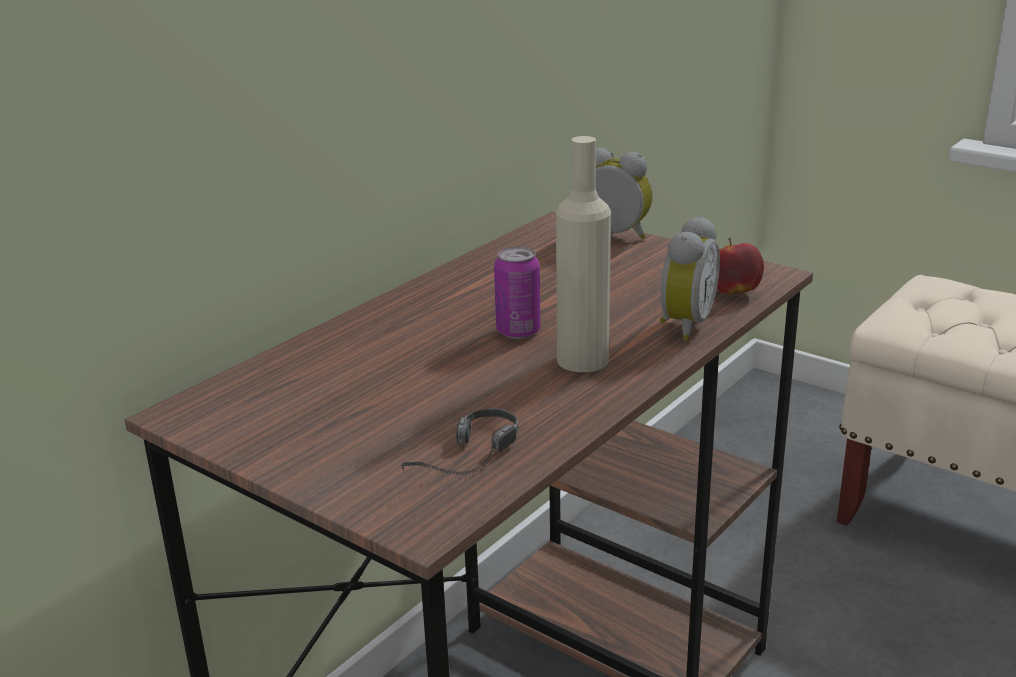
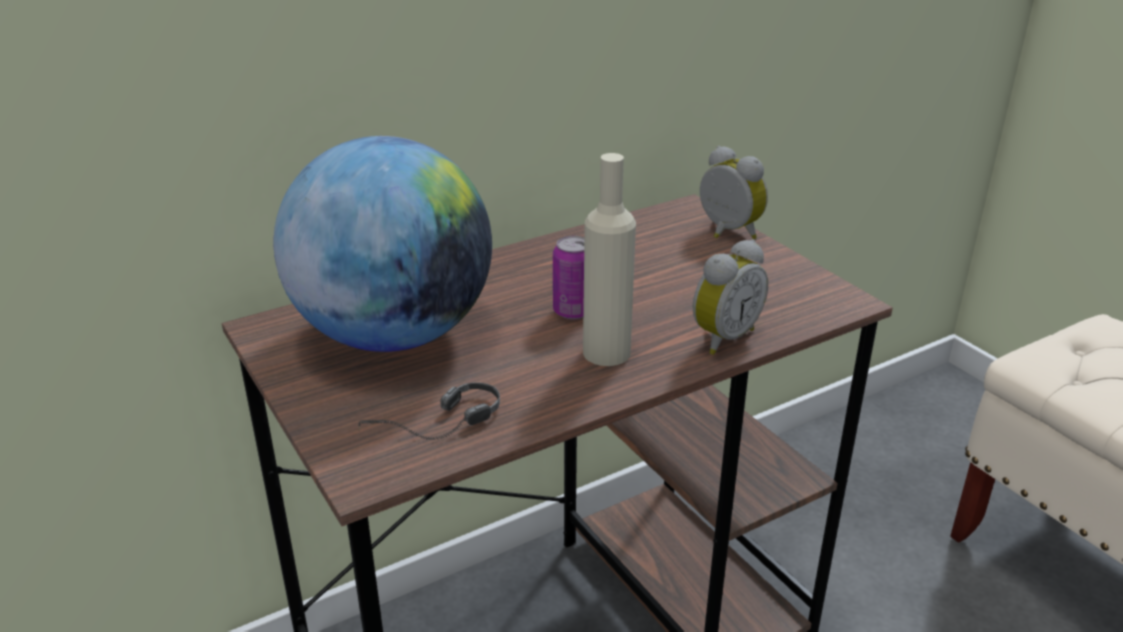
camera: 20 degrees right, 5 degrees up
apple [717,238,764,294] -> none
none -> globe [274,136,492,352]

